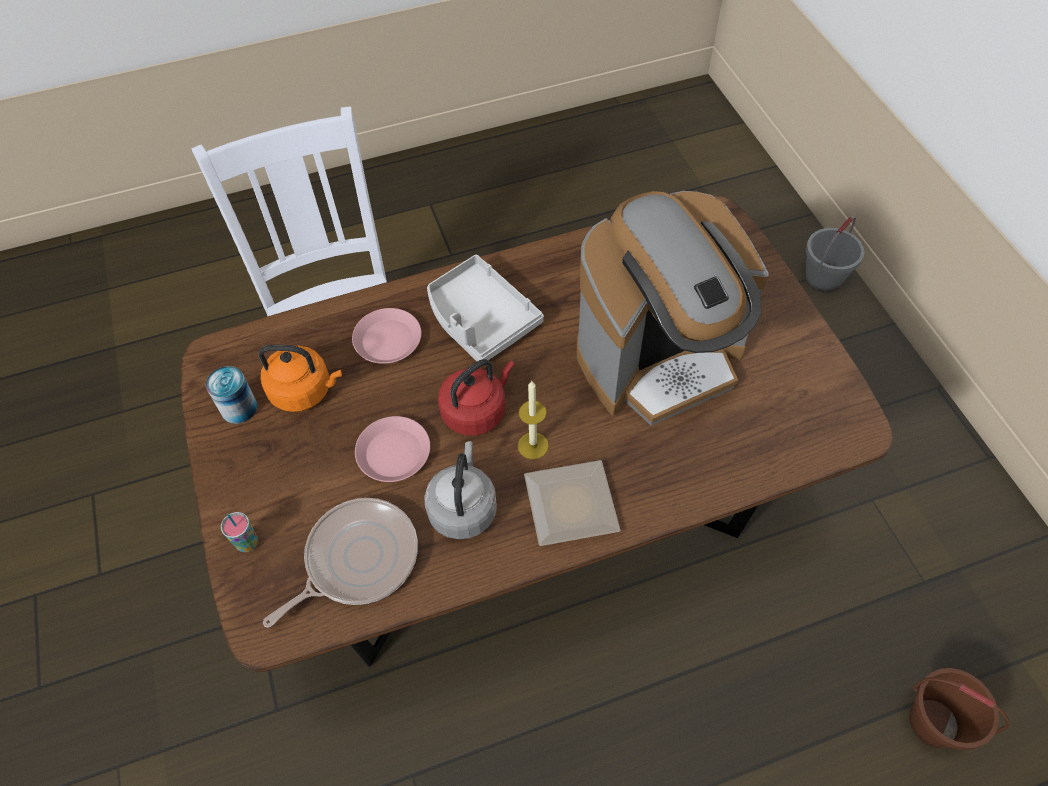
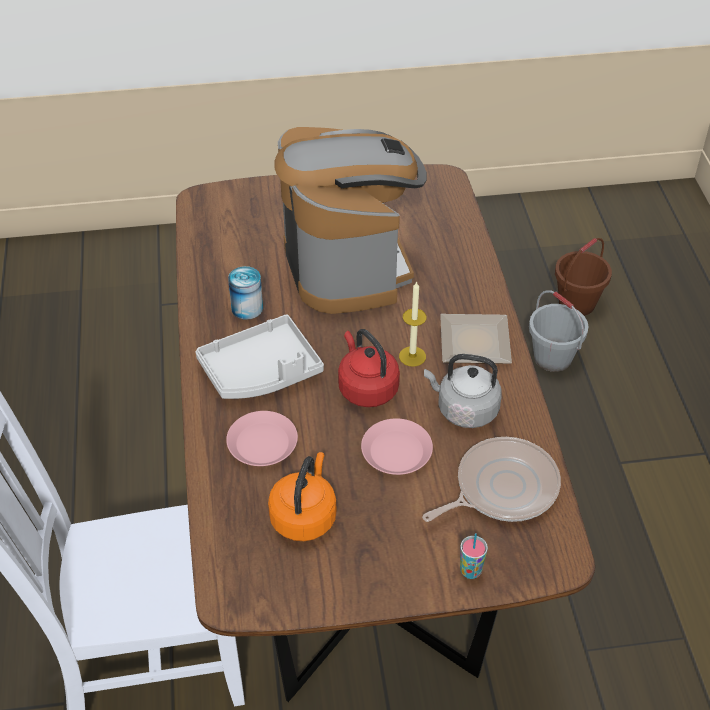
camera: 80 degrees left, 10 degrees down
can [206,366,257,424] -> can moved to [228,266,263,320]
frying pan [263,498,418,628] -> frying pan turned 90 degrees clockwise [422,437,561,522]
grey bucket [805,216,864,293] -> grey bucket moved to [529,290,589,372]

